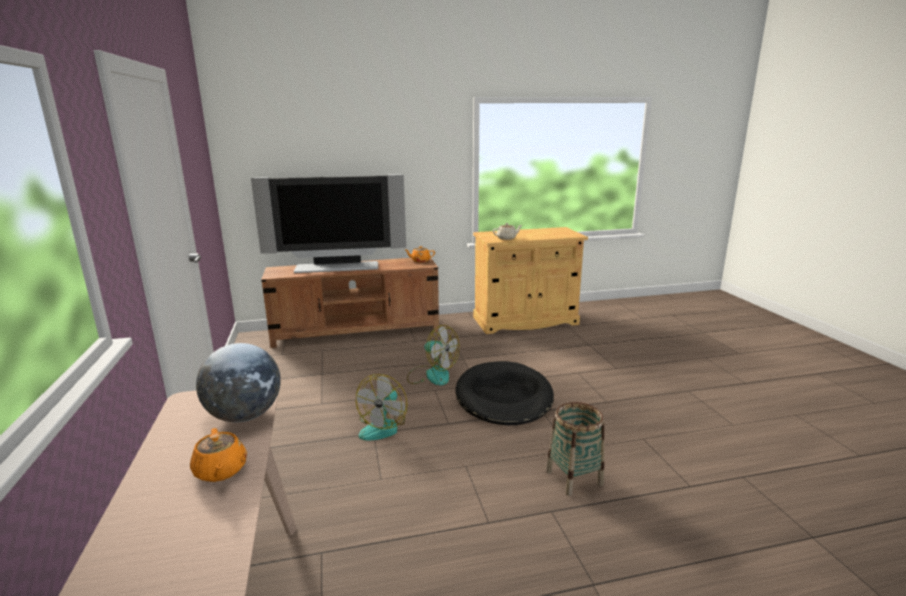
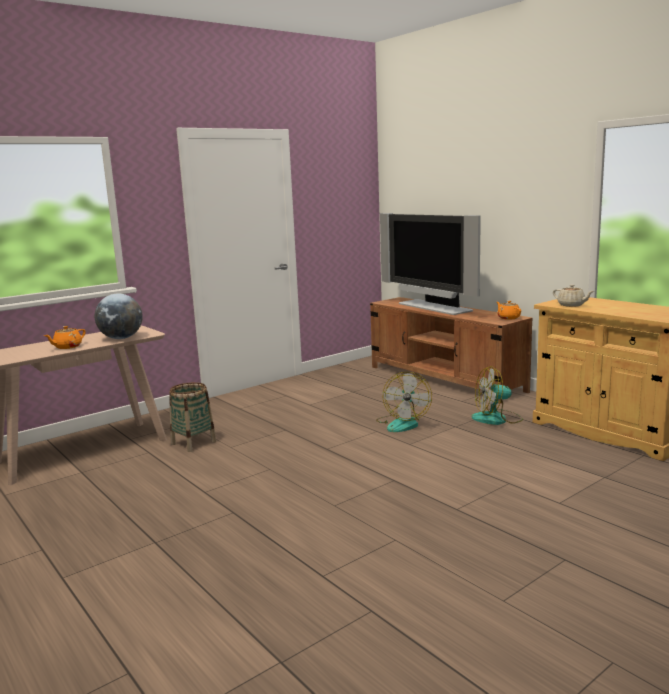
camera: 65 degrees right, 5 degrees down
fan [356,374,407,441] -> fan moved to [471,366,523,425]
black dog bed [455,361,554,425] -> none
basket [546,402,604,496] -> basket moved to [169,382,216,452]

